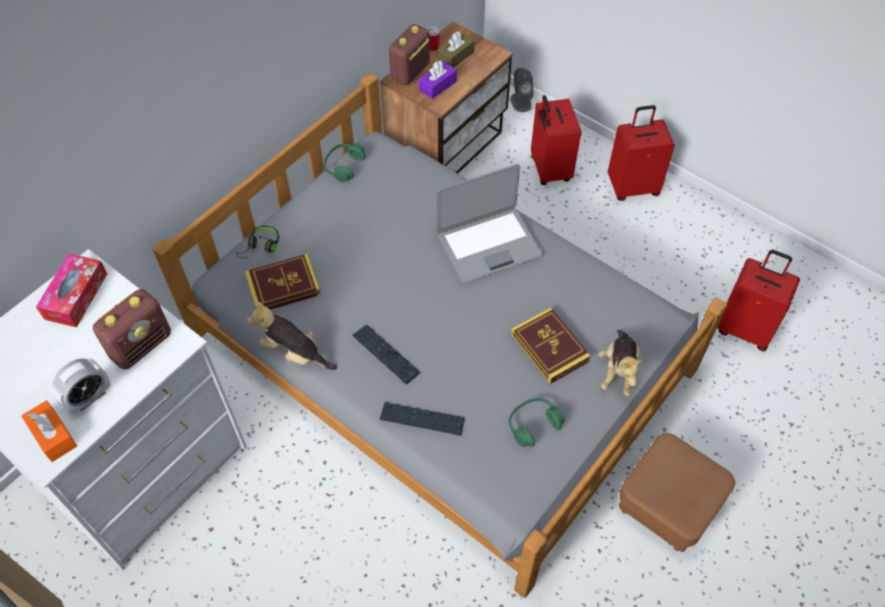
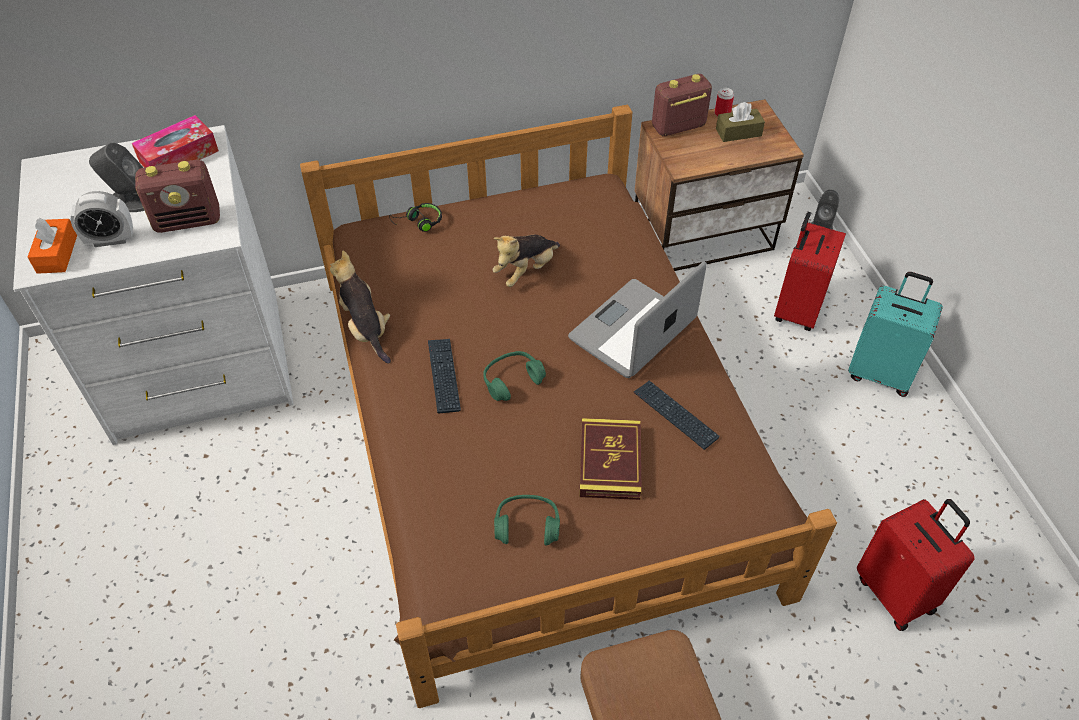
camera: 35 degrees right, 5 degrees down
grey bed [152,73,727,598] -> brown bed [300,105,837,708]
book [245,254,321,310] -> none
green headphones [324,143,365,182] -> green headphones moved to [483,351,546,401]
keyboard [380,402,465,436] -> keyboard moved to [634,381,720,450]
purple tissue box [419,60,457,99] -> none
laptop [436,164,543,283] -> laptop turned 120 degrees clockwise [568,261,707,378]
plush toy [599,330,643,396] -> plush toy moved to [493,235,560,287]
red suitcase [608,105,675,201] -> turquoise suitcase [848,272,943,397]
none -> grey speaker [89,143,145,212]

